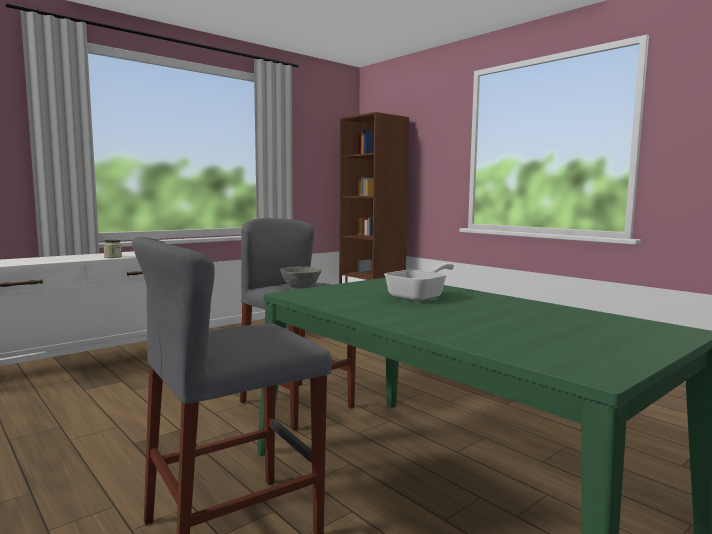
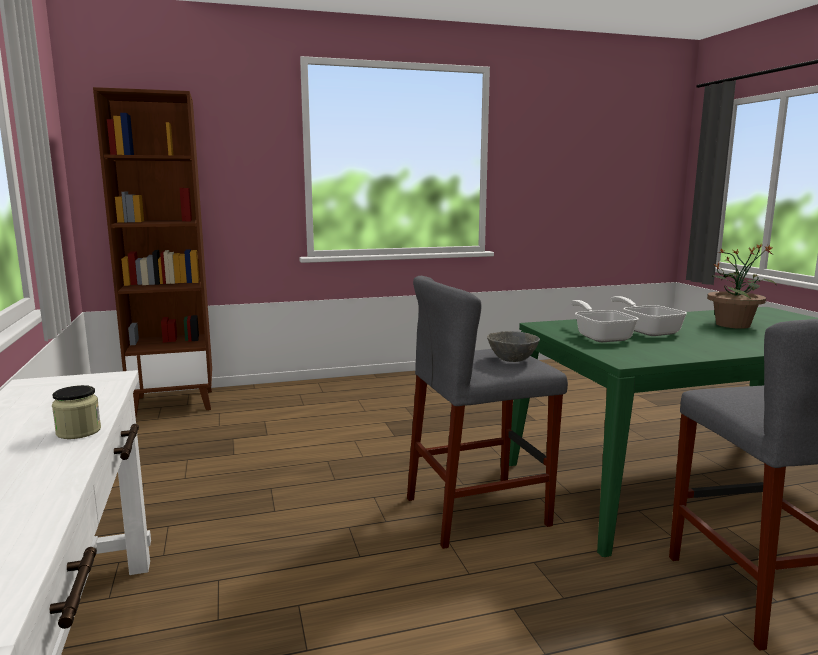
camera: 65 degrees left, 5 degrees up
none -> frying pan [571,300,639,342]
none -> potted plant [707,243,777,329]

